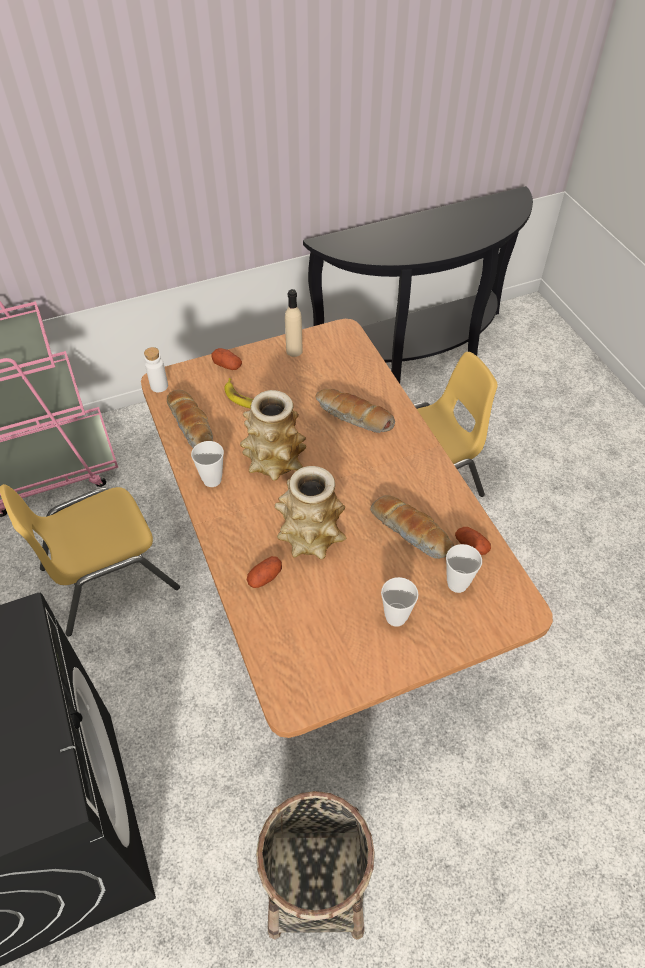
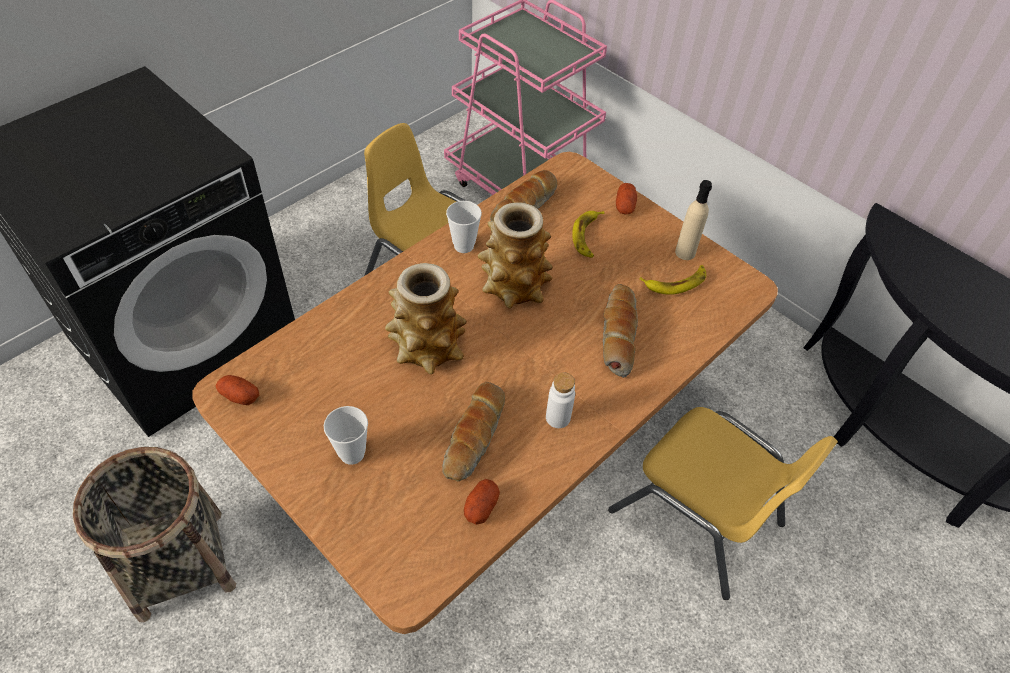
camera: 65 degrees right, 0 degrees up
white bottle [144,347,168,392] -> white bottle moved to [546,372,575,428]
potato [247,556,282,588] -> potato moved to [216,375,259,405]
cup [446,544,482,593] -> none
none -> banana [639,265,706,295]

